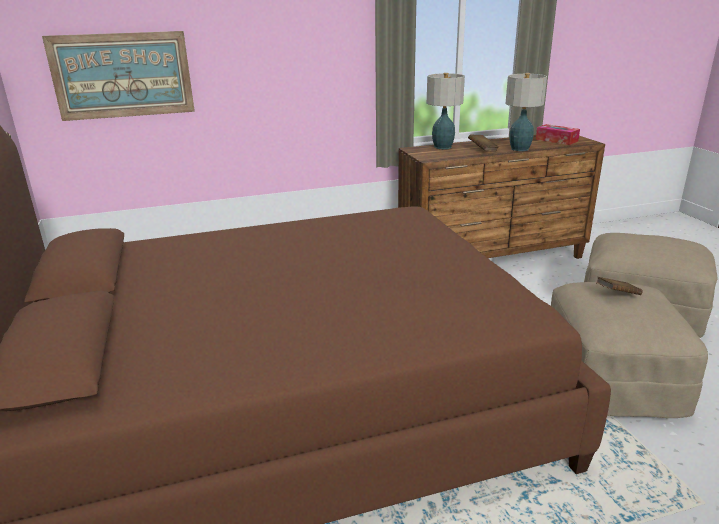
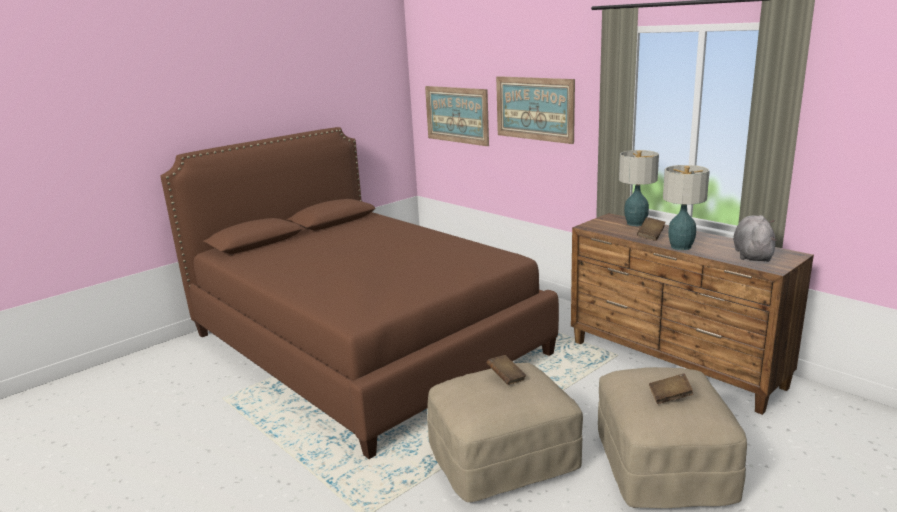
camera: 65 degrees right, 5 degrees down
tissue box [536,124,580,145] -> grey plush toy [733,215,777,262]
none -> picture [496,76,575,144]
none -> brown book [649,373,694,404]

